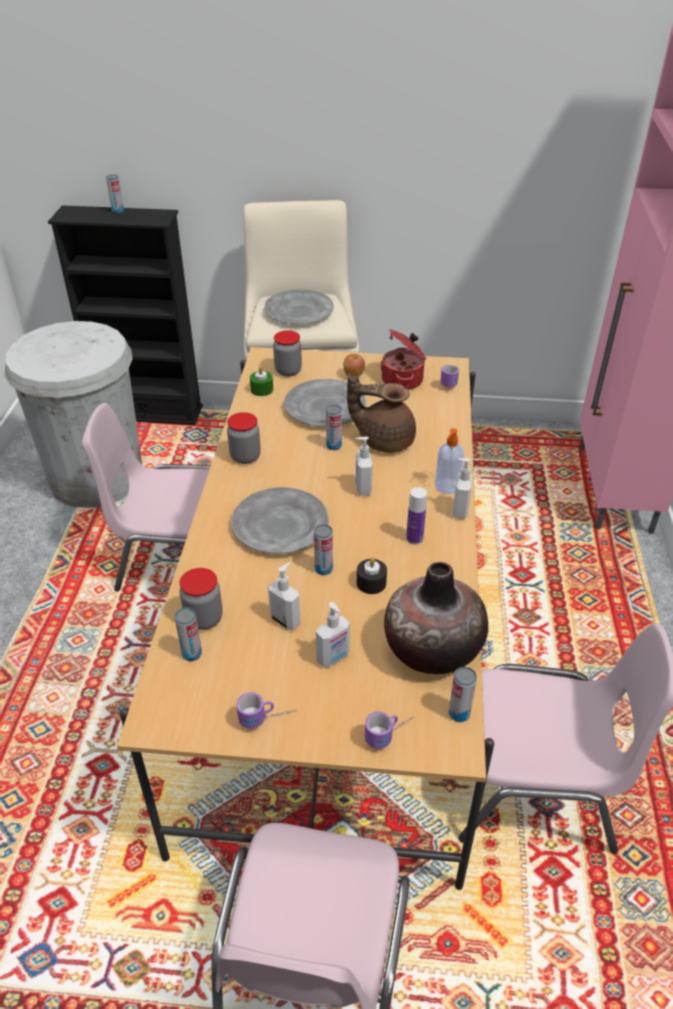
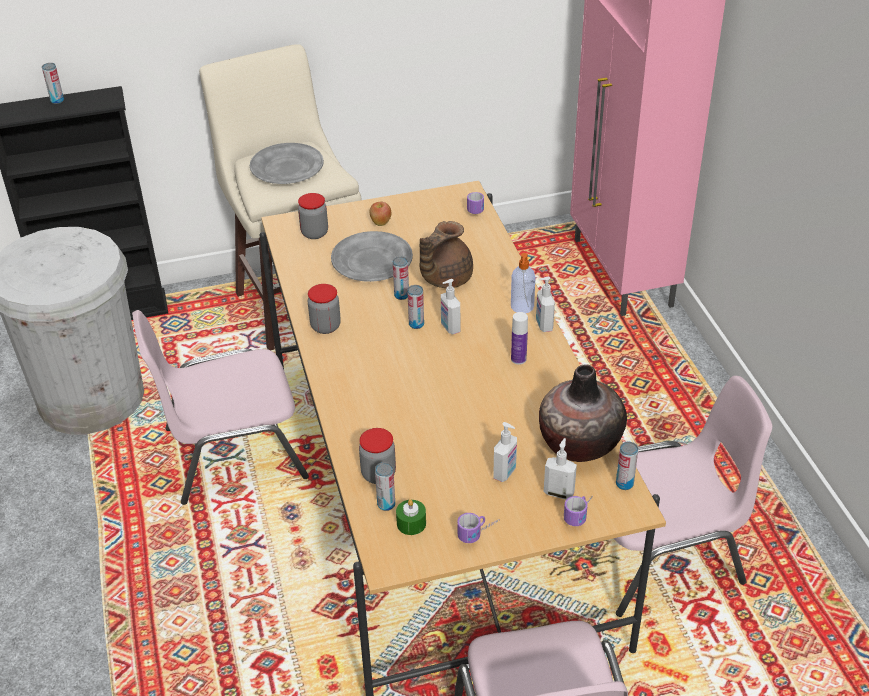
camera: 20 degrees left, 0 degrees up
grey plate [231,487,329,554] -> none
green candle [250,366,273,396] -> green candle moved to [396,499,426,535]
soap dispenser [268,563,301,630] -> soap dispenser moved to [544,438,577,499]
can [314,524,333,575] -> can moved to [407,285,424,329]
brown teapot [347,373,416,453] -> brown teapot turned 45 degrees counterclockwise [420,221,473,288]
black candle [357,557,387,594] -> none
cooking pot [380,329,427,390] -> none

